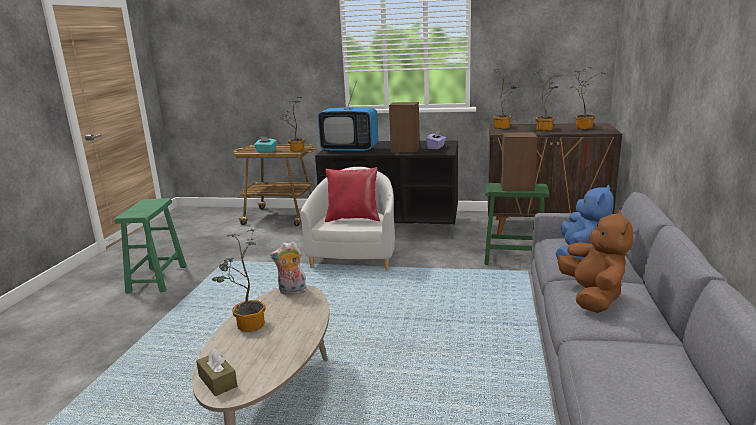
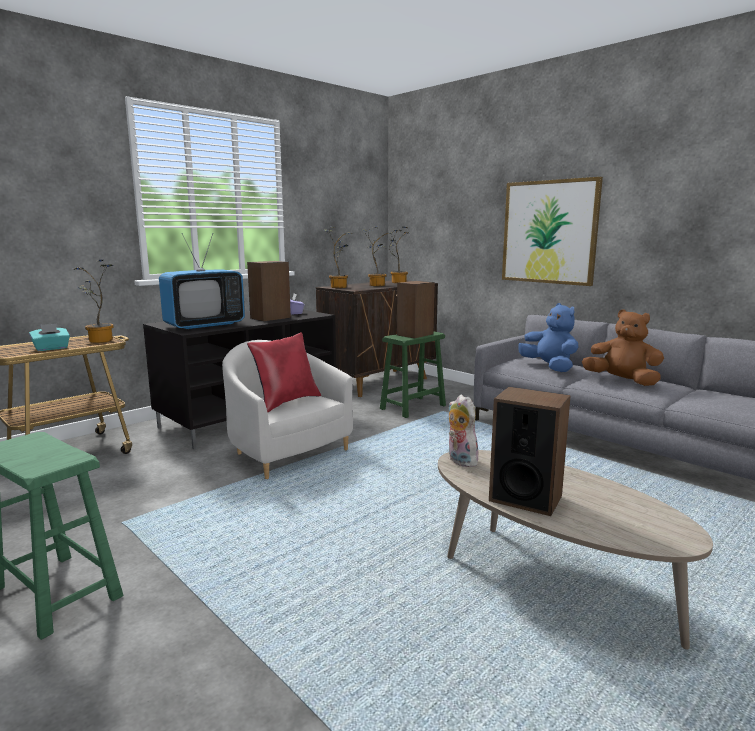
camera: 55 degrees left, 5 degrees down
brown tissue box [196,348,237,396] -> none
potted plant [212,229,266,332] -> speaker [489,387,571,516]
plush toy [270,241,308,295] -> plush toy turned 120 degrees clockwise [448,395,478,467]
none -> picture [502,177,603,286]

